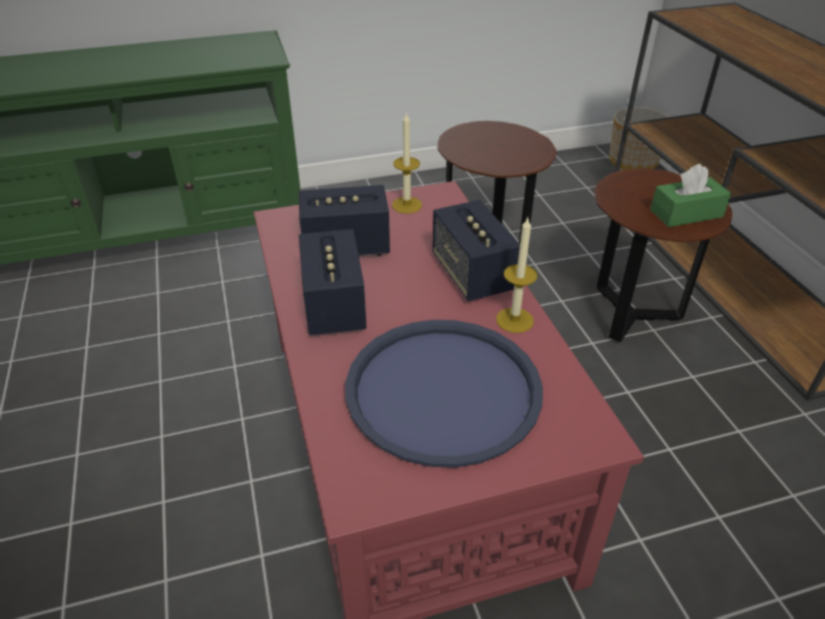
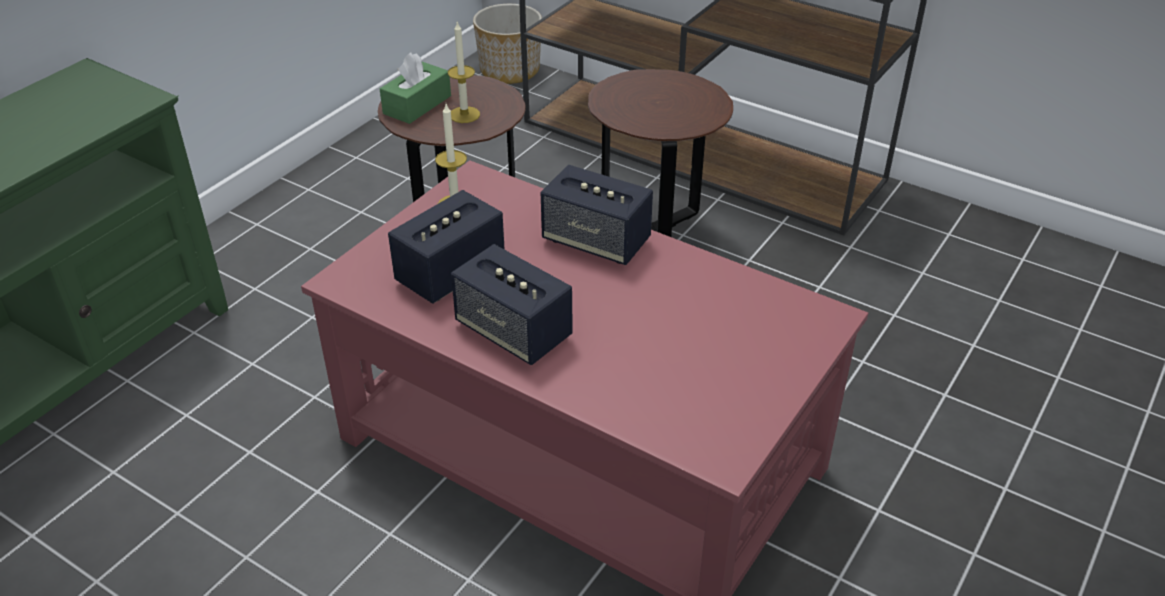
camera: 40 degrees left, 0 degrees up
blue tray [345,320,543,468] -> none
candle [496,218,538,333] -> candle moved to [448,22,480,123]
green tissue box [650,164,731,227] -> green tissue box moved to [380,52,451,124]

